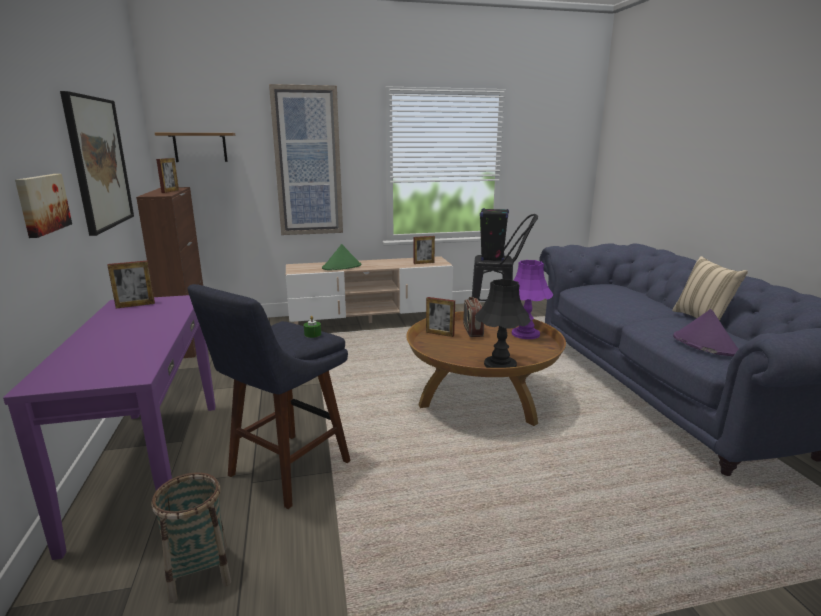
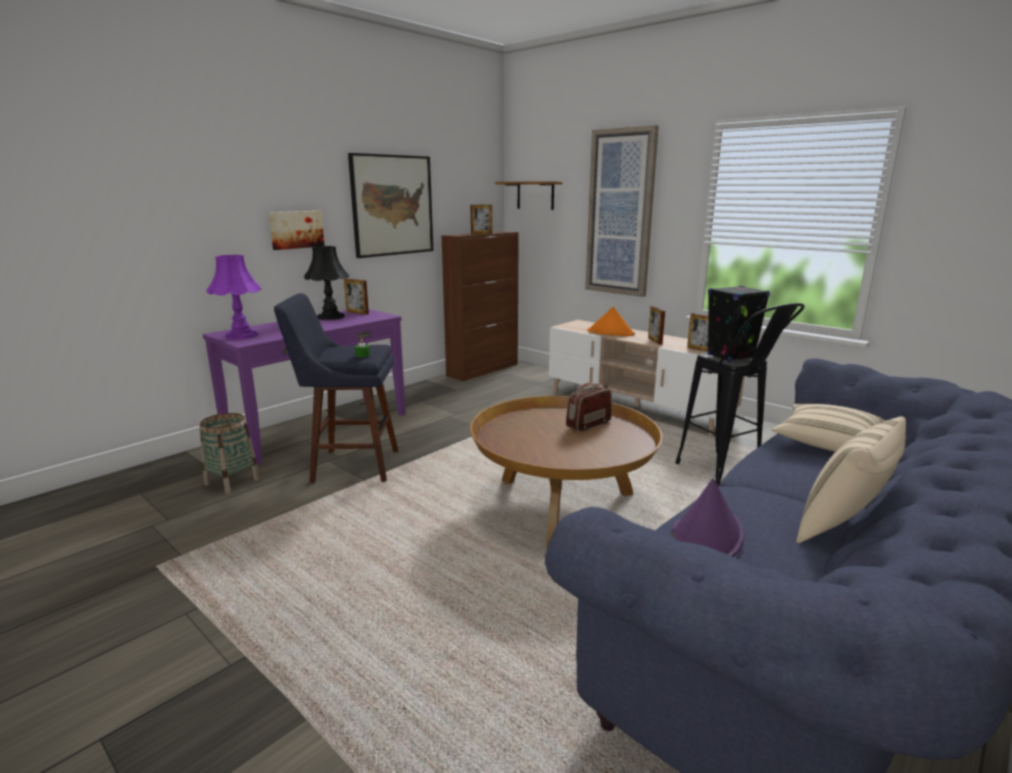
camera: 55 degrees right, 0 degrees up
green hat [322,244,361,270] -> orange hat [587,307,635,336]
picture frame [426,297,455,337] -> picture frame moved to [648,306,665,345]
black table lamp [475,279,531,368] -> black table lamp moved to [304,246,349,320]
purple table lamp [512,260,554,339] -> purple table lamp moved to [206,255,261,340]
none -> beige pillow [772,404,885,452]

